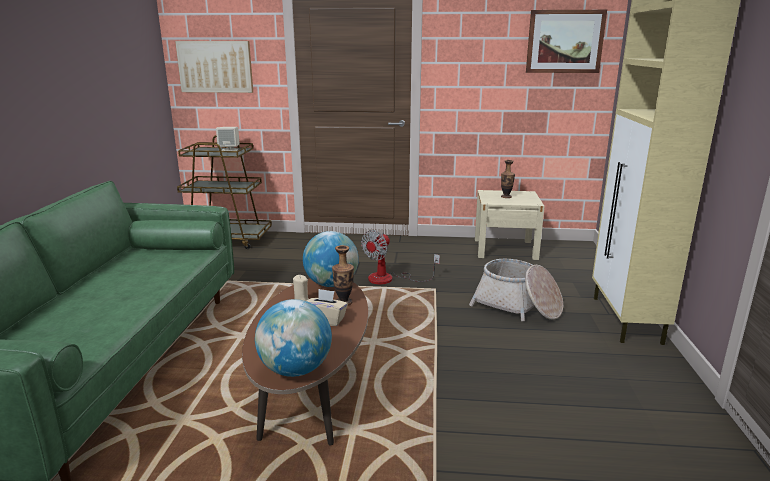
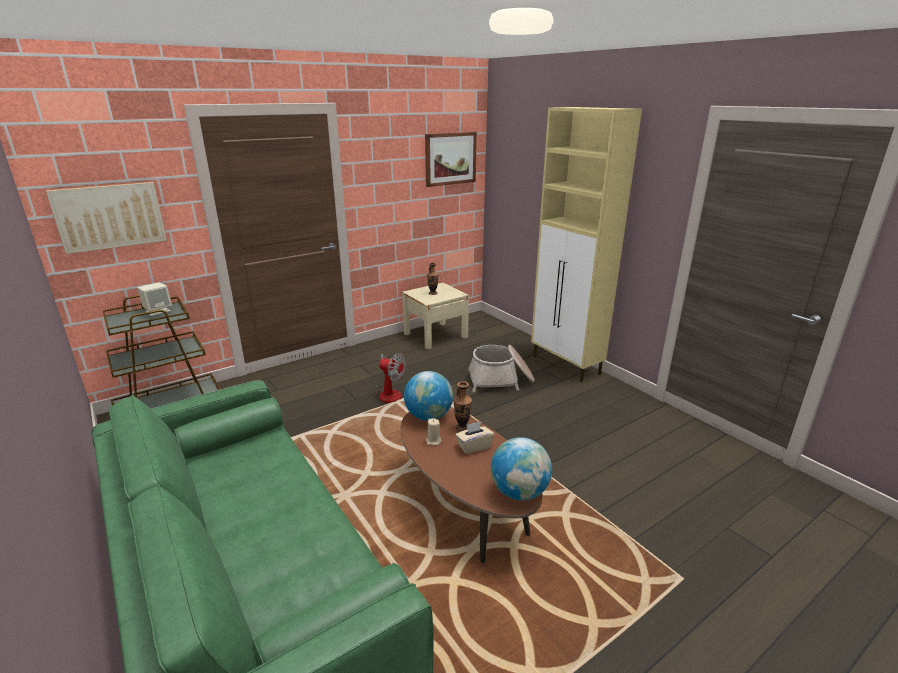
camera: 40 degrees left, 5 degrees up
fan [361,230,440,284] -> fan turned 60 degrees counterclockwise [376,353,406,403]

